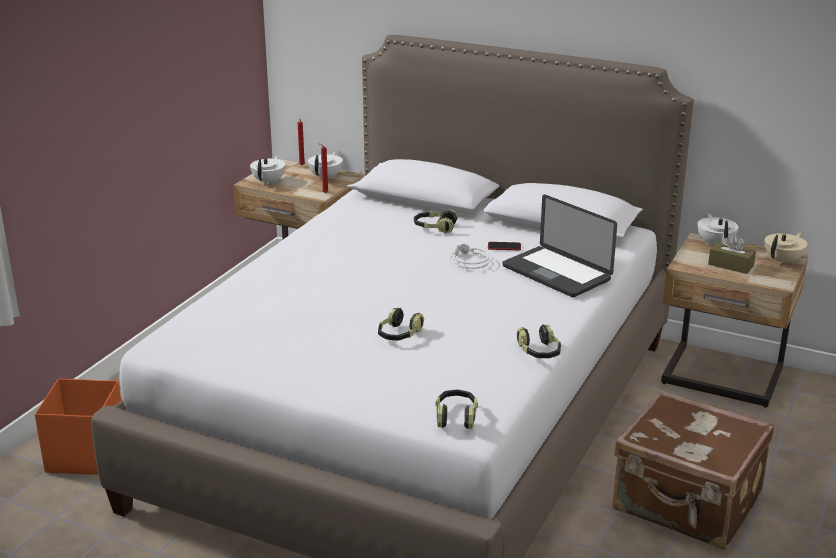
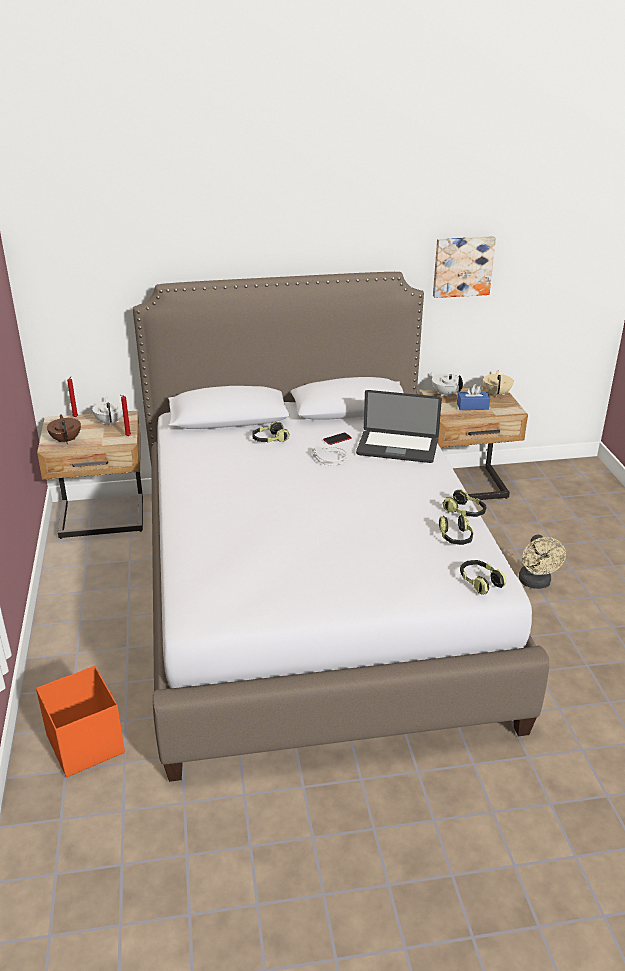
camera: 35 degrees left, 5 degrees up
white teapot [250,155,286,185] -> brown teapot [47,414,81,444]
headphones [378,308,424,341] -> headphones moved to [439,515,473,545]
brown suitcase [613,390,774,550] -> beige fan [519,535,566,589]
brown tissue box [708,234,756,274] -> blue tissue box [457,384,490,410]
none -> picture [433,236,496,298]

